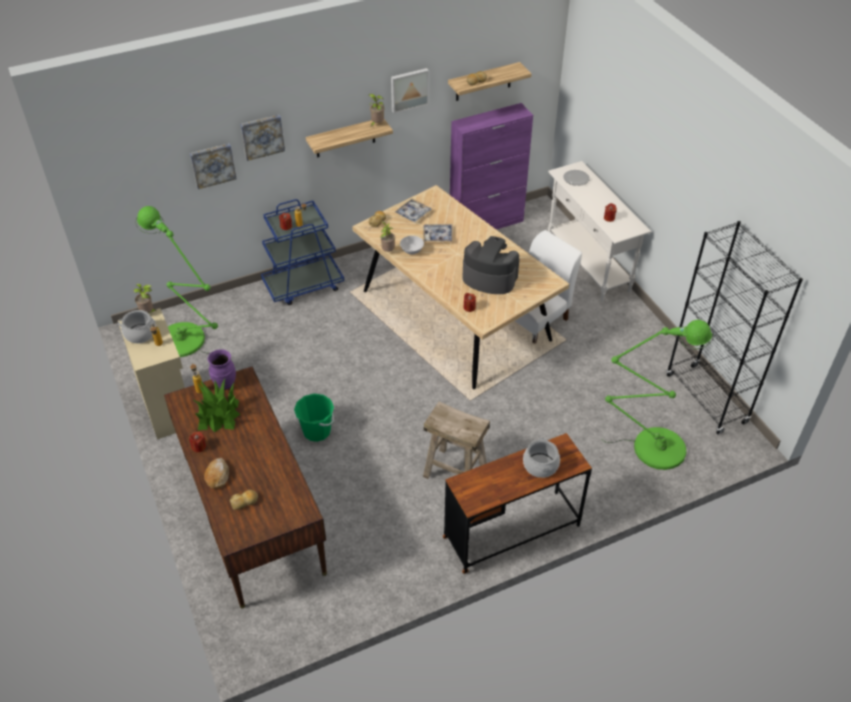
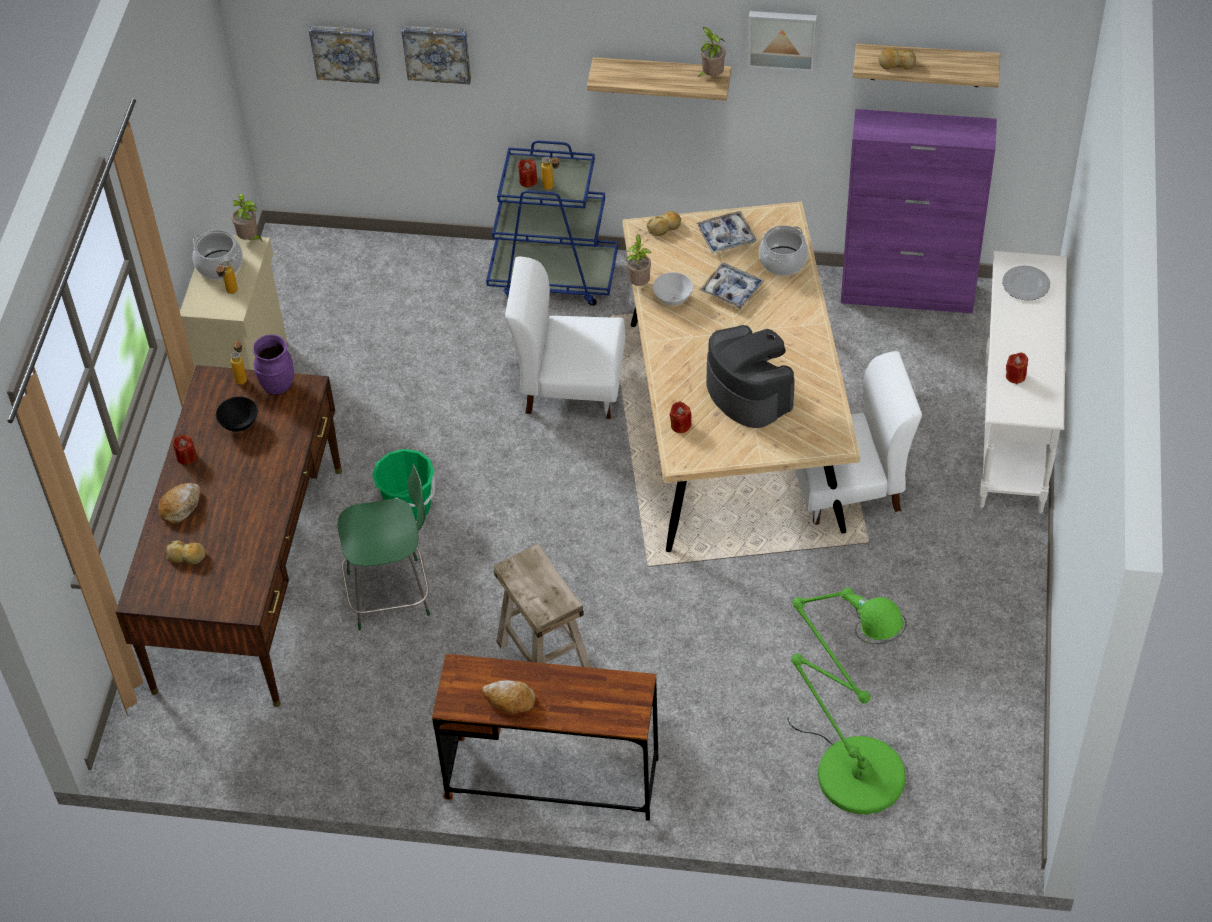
camera: 35 degrees right, 5 degrees up
green floor lamp [135,206,218,357] -> none
potted plant [194,379,240,432] -> black bowl [216,397,258,432]
picture [240,115,285,161] -> picture moved to [309,26,380,84]
cooking pot [523,438,560,478] -> cooking pot moved to [759,225,808,276]
black bookcase [666,221,803,435] -> none
none -> green chair [338,463,430,630]
none -> bread [482,680,535,714]
none -> white chair [505,257,626,419]

